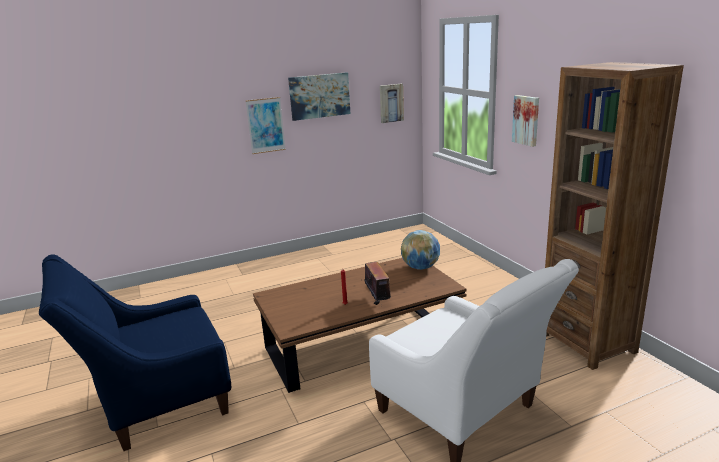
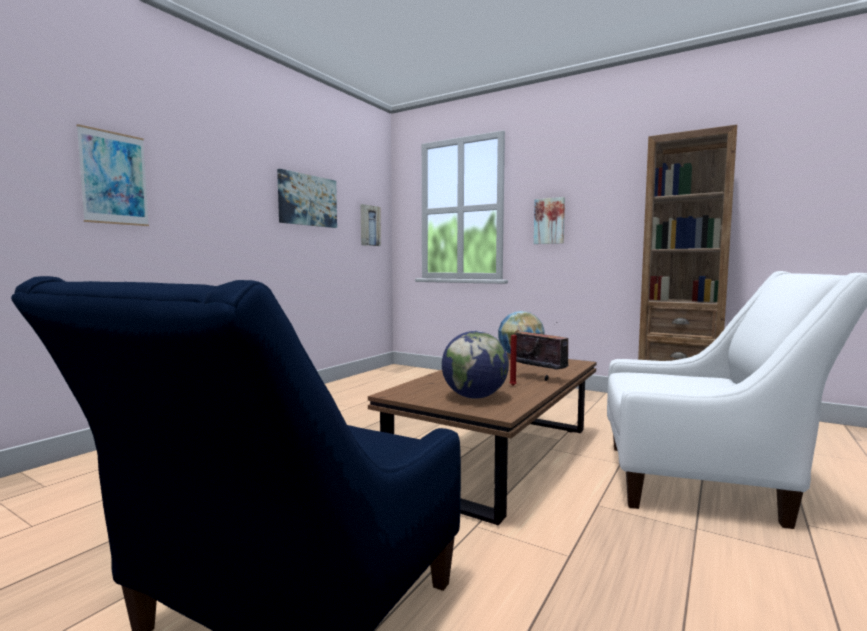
camera: 35 degrees left, 15 degrees down
picture [245,97,286,154] -> picture moved to [77,124,149,226]
none -> globe [442,331,509,399]

